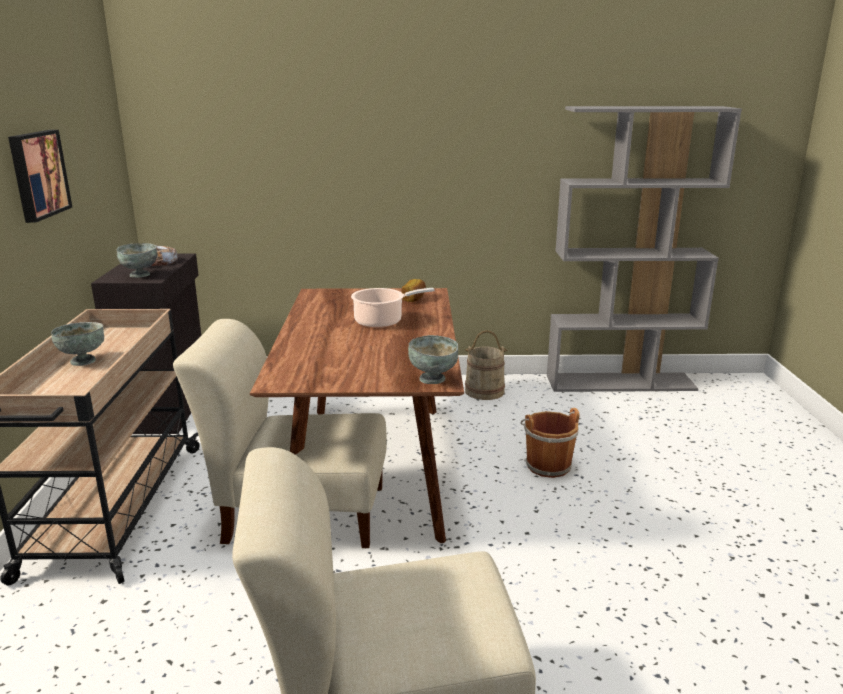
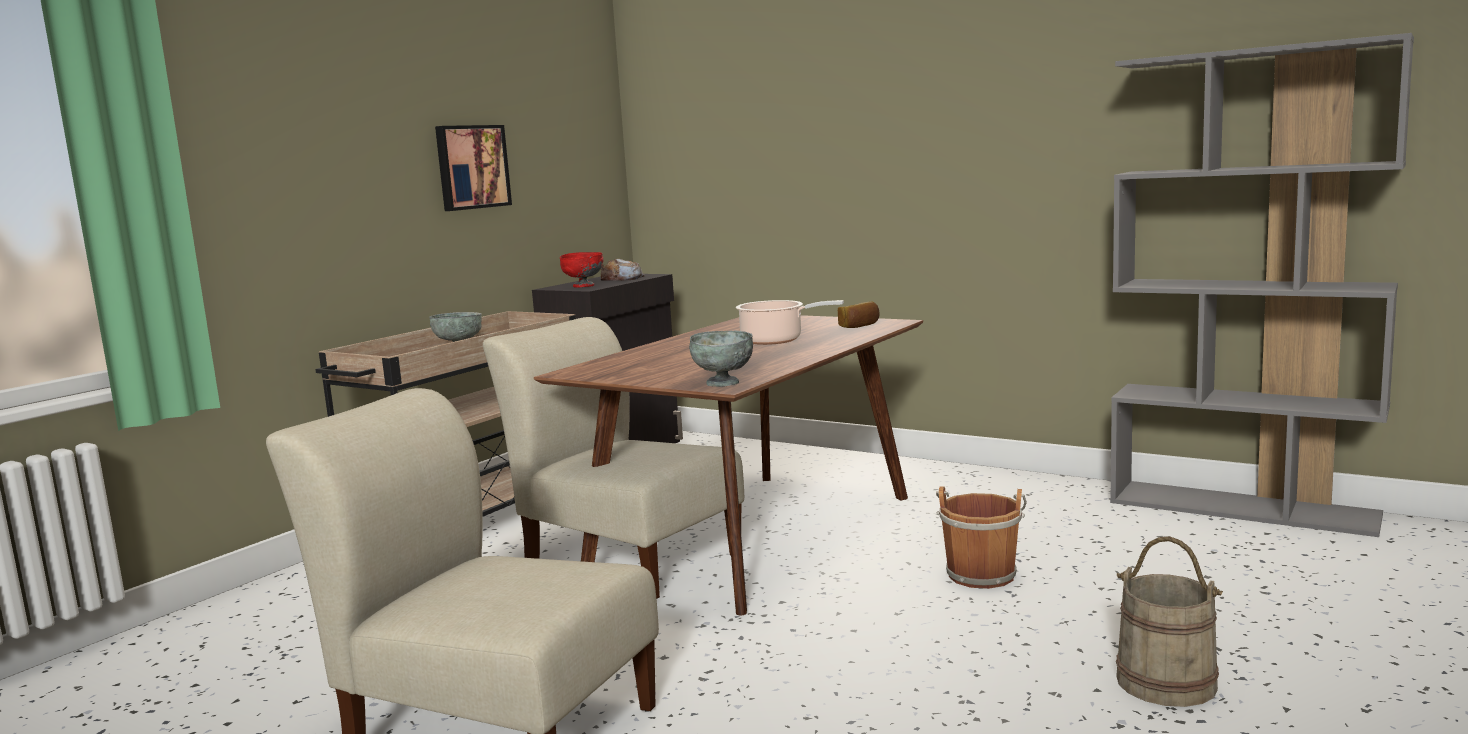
camera: 35 degrees right, 10 degrees down
grey bowl [117,243,157,278] -> red bowl [560,252,604,288]
beige bucket [465,330,507,400] -> beige bucket moved to [1116,536,1223,707]

